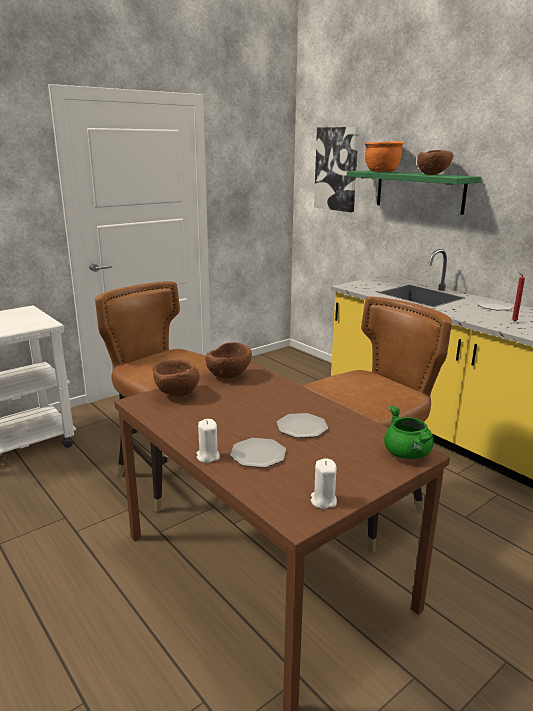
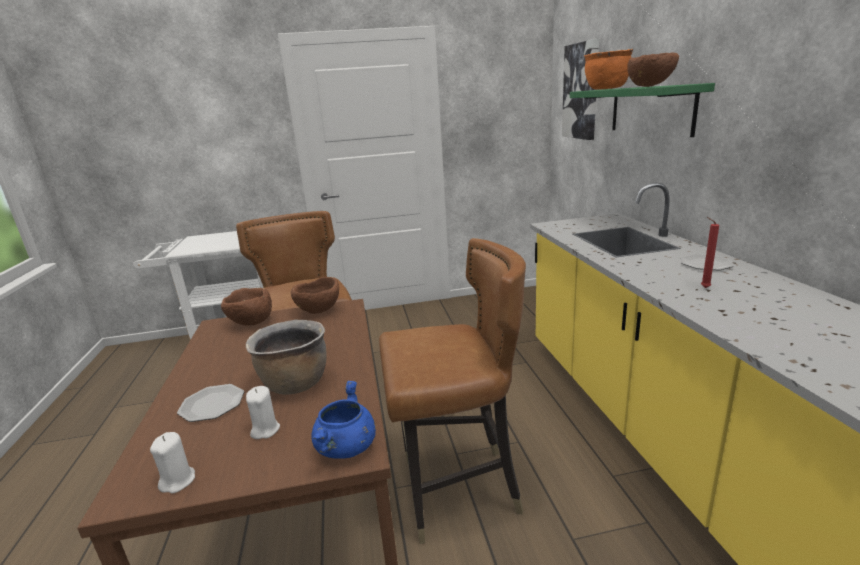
camera: 30 degrees right, 0 degrees up
white candle [196,419,220,463] -> white candle moved to [246,386,280,439]
plate [277,413,328,438] -> brown cooking pot [246,320,327,395]
green cooking pot [384,406,434,459] -> blue cooking pot [311,381,376,459]

